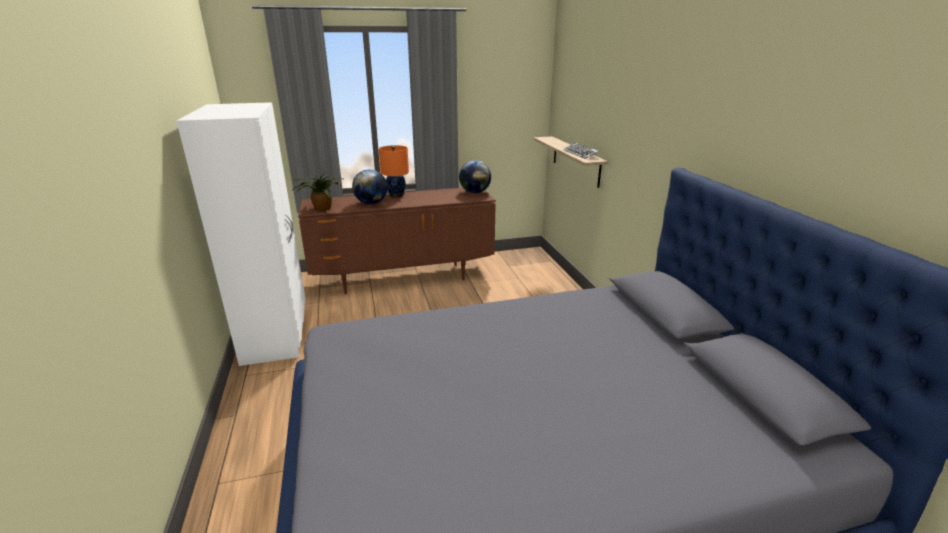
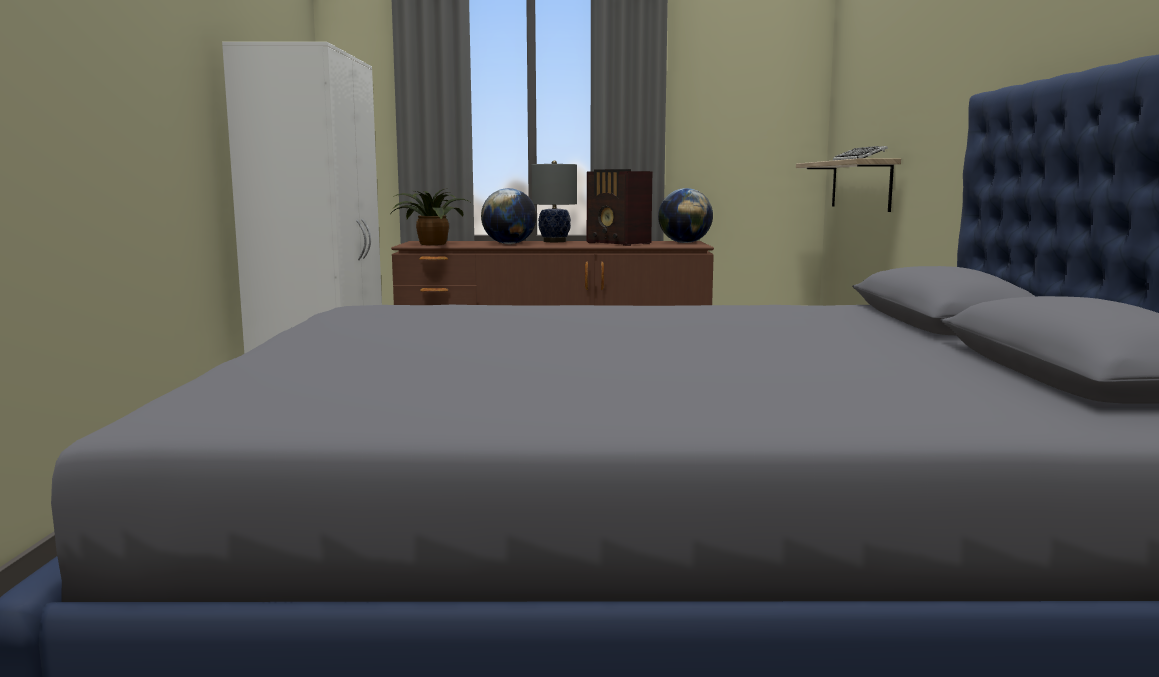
camera: 15 degrees right, 15 degrees down
orange table lamp [379,145,409,197] -> grey table lamp [532,160,577,242]
none -> radio [587,169,652,246]

